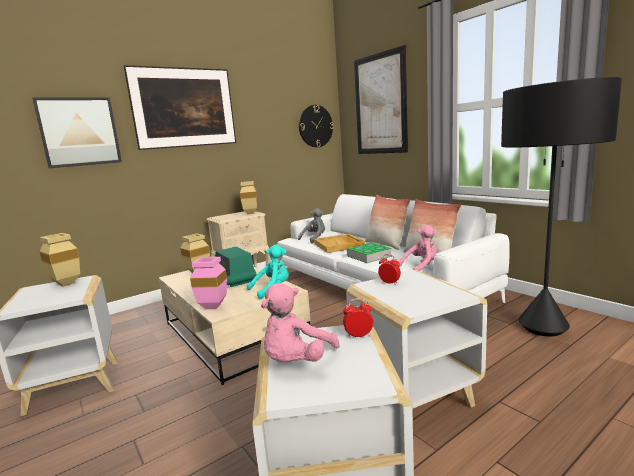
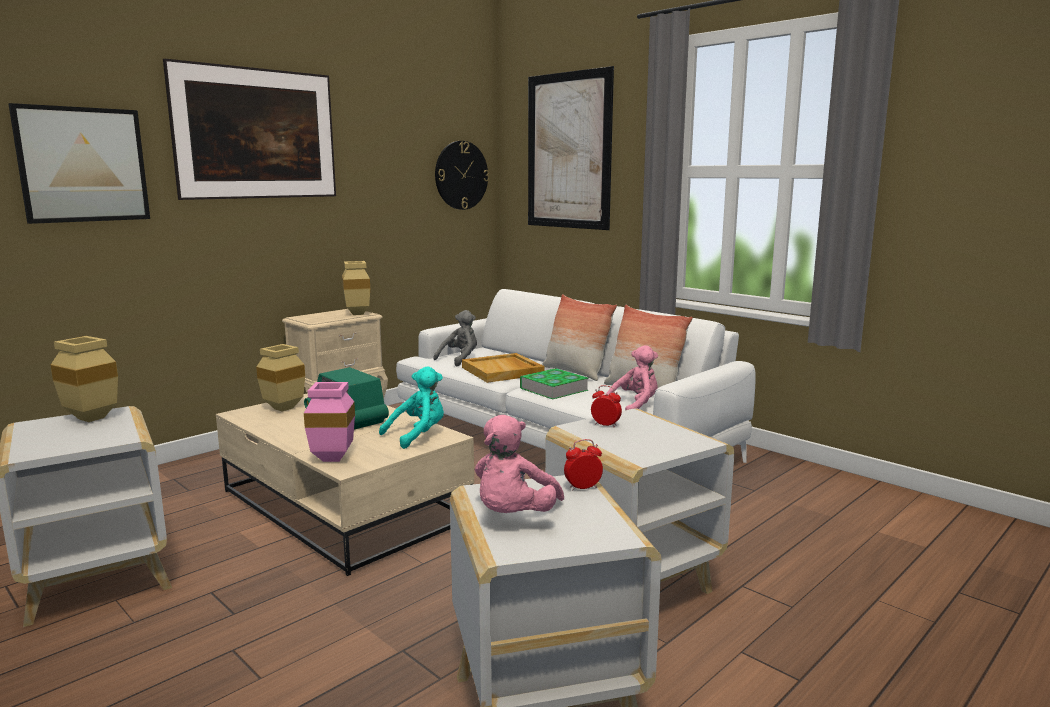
camera: 10 degrees left, 0 degrees up
black floor lamp [501,77,622,337] -> none

